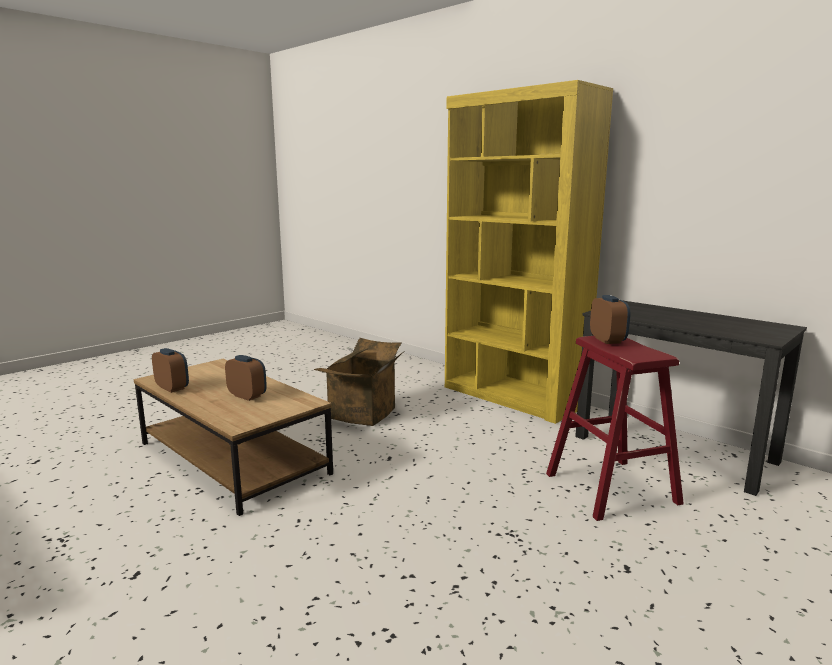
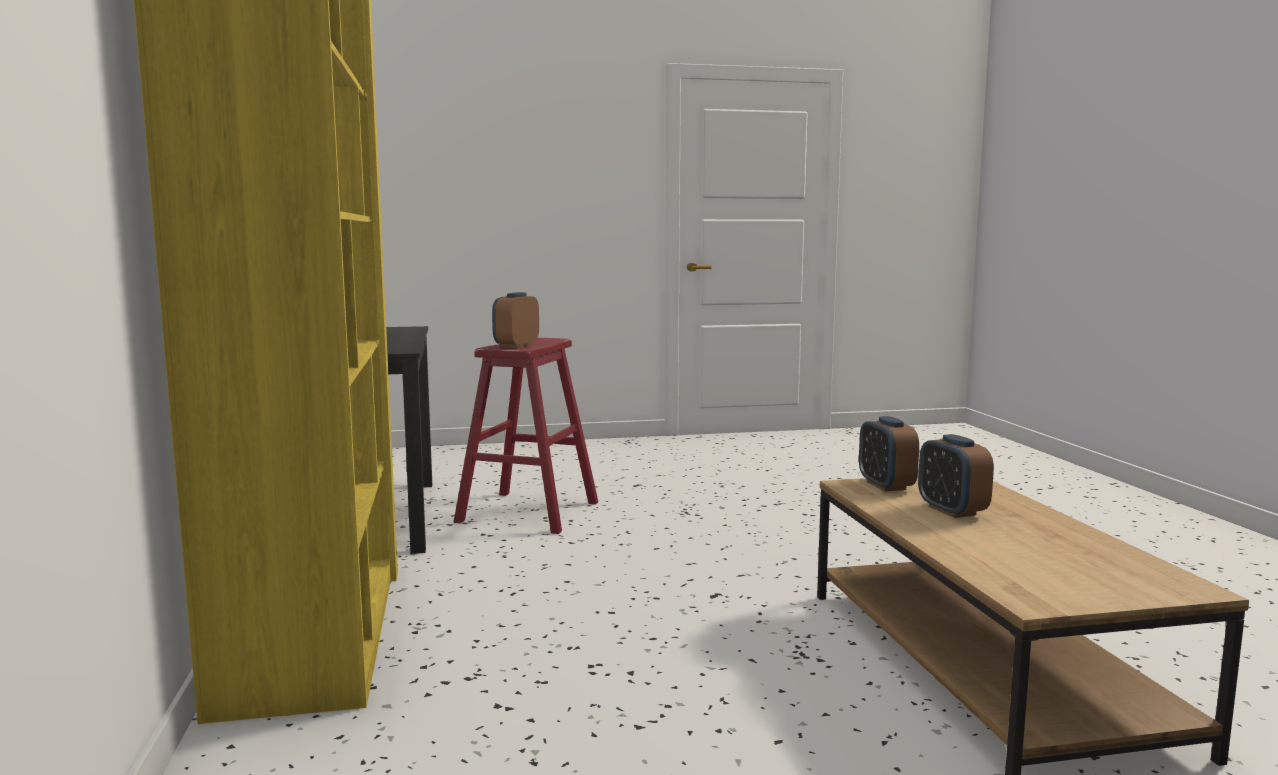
camera: 145 degrees left, 5 degrees down
alarm clock [152,348,189,393] -> alarm clock moved to [859,416,919,492]
cardboard box [314,338,405,426] -> none

